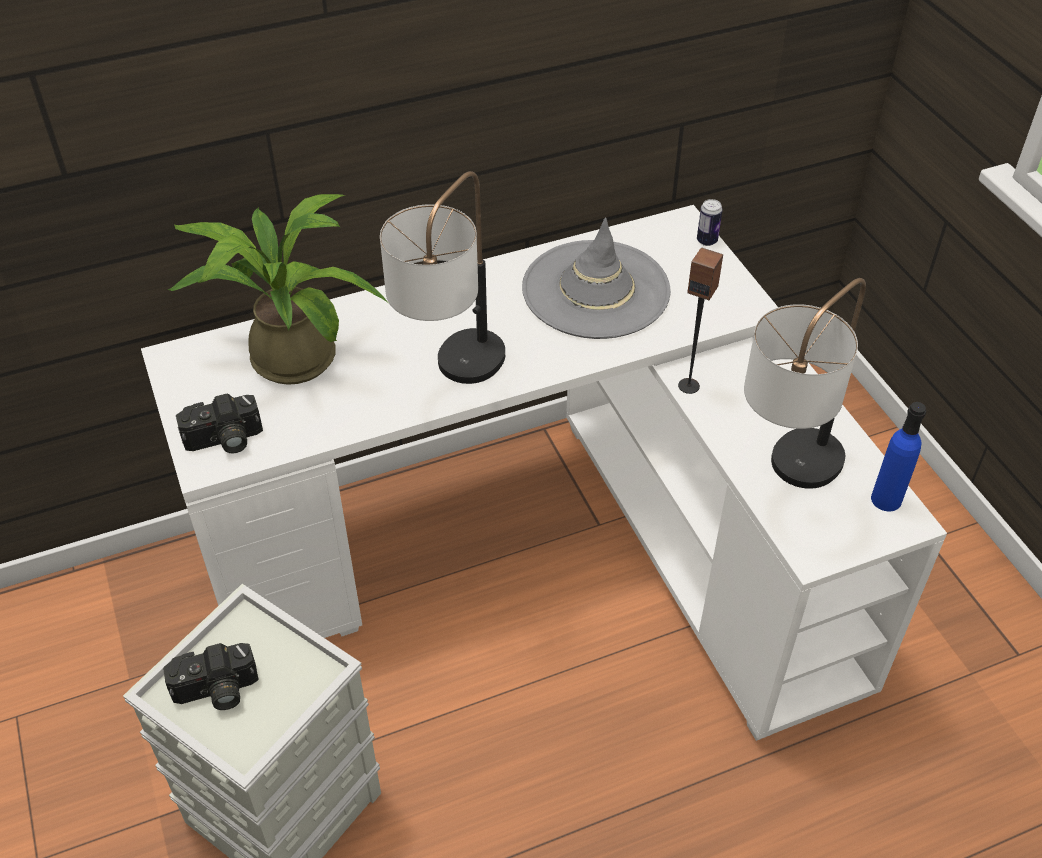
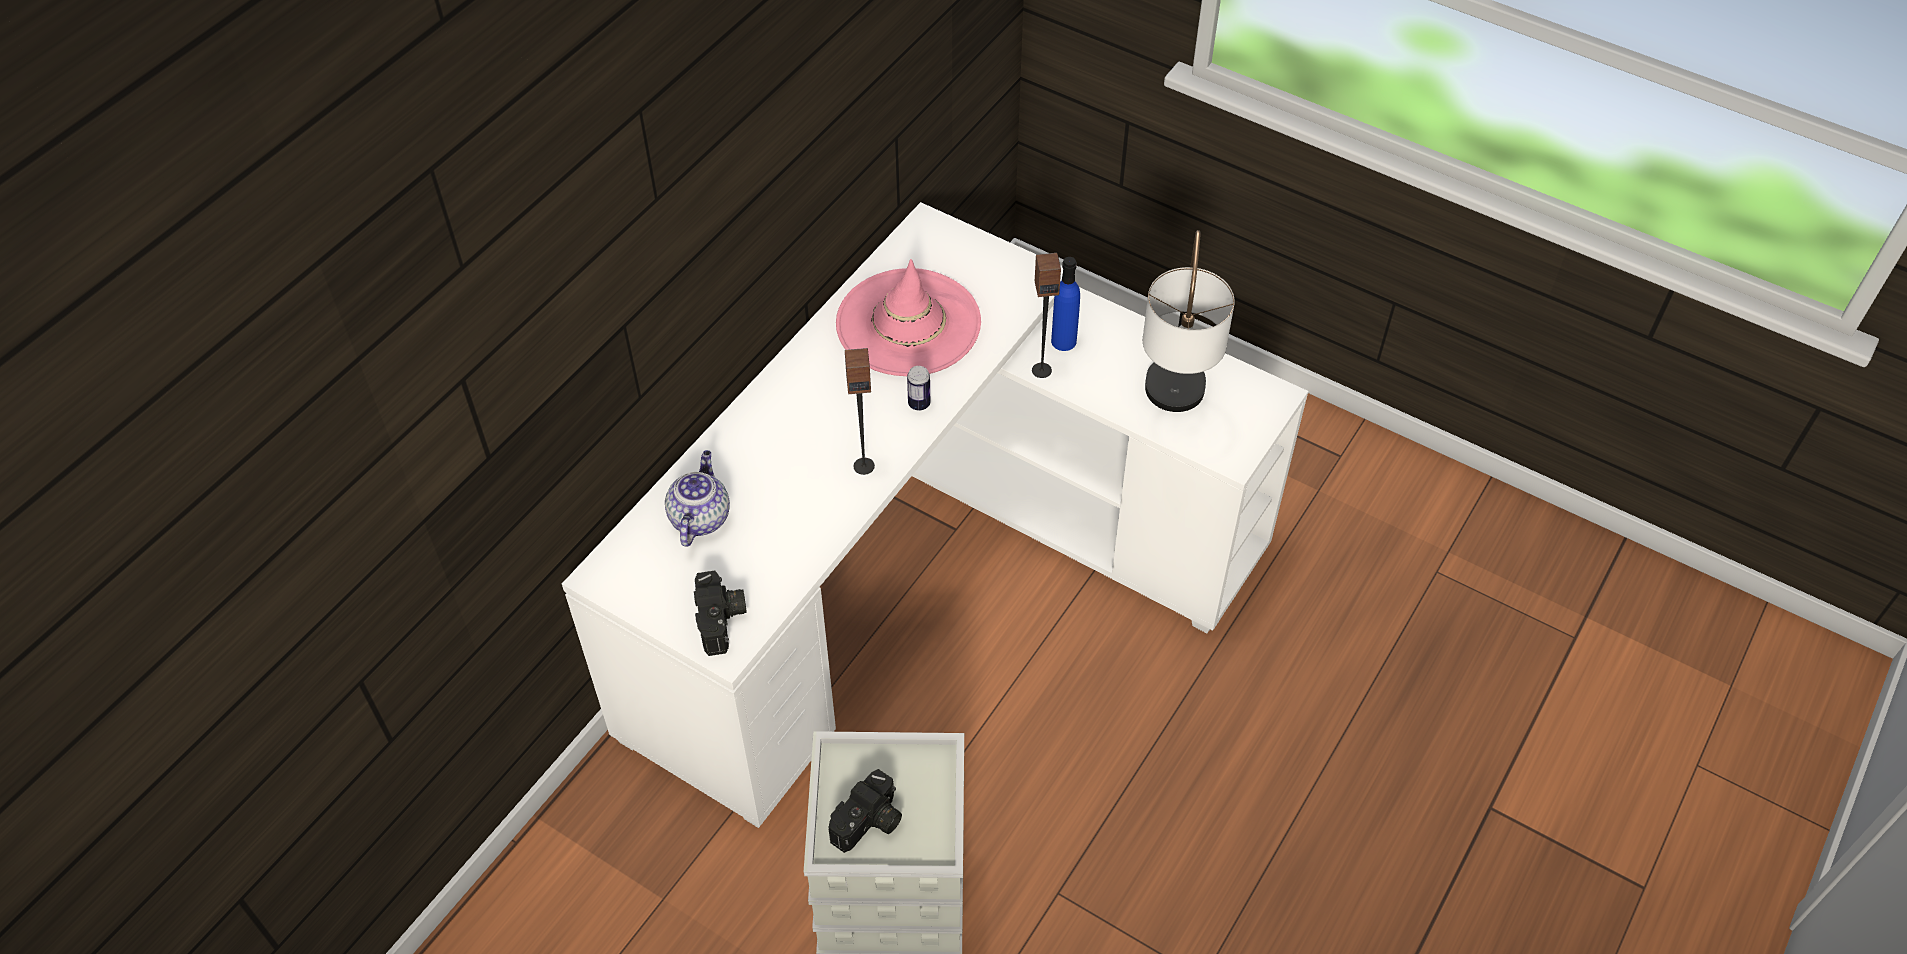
camera: 35 degrees left, 5 degrees up
potted plant [168,194,388,385] -> teapot [665,450,730,547]
camera [176,393,263,453] -> camera turned 45 degrees counterclockwise [694,571,747,656]
table lamp [380,171,505,384] -> speaker [845,348,875,475]
grey hat [522,217,671,339] -> pink hat [836,259,981,376]
can [697,199,723,246] -> can moved to [907,366,930,411]
blue bottle [871,402,926,511] -> blue bottle moved to [1051,257,1080,351]

